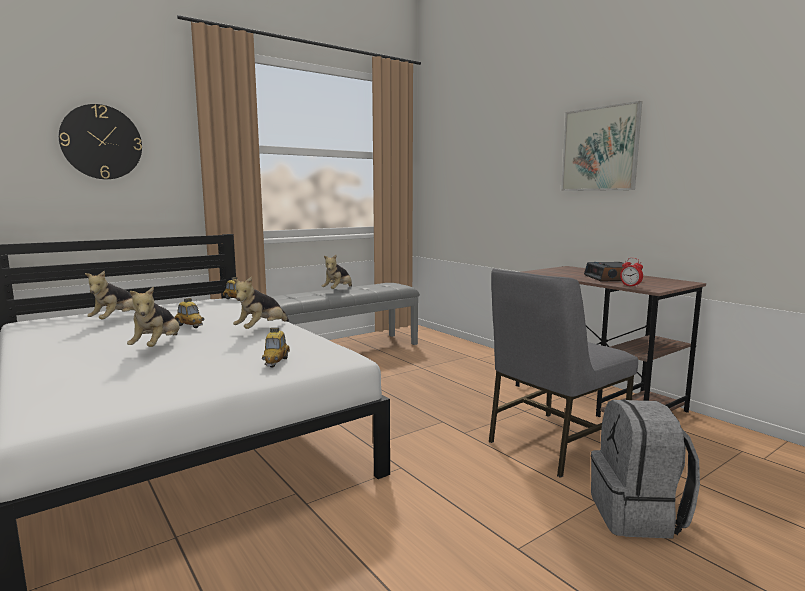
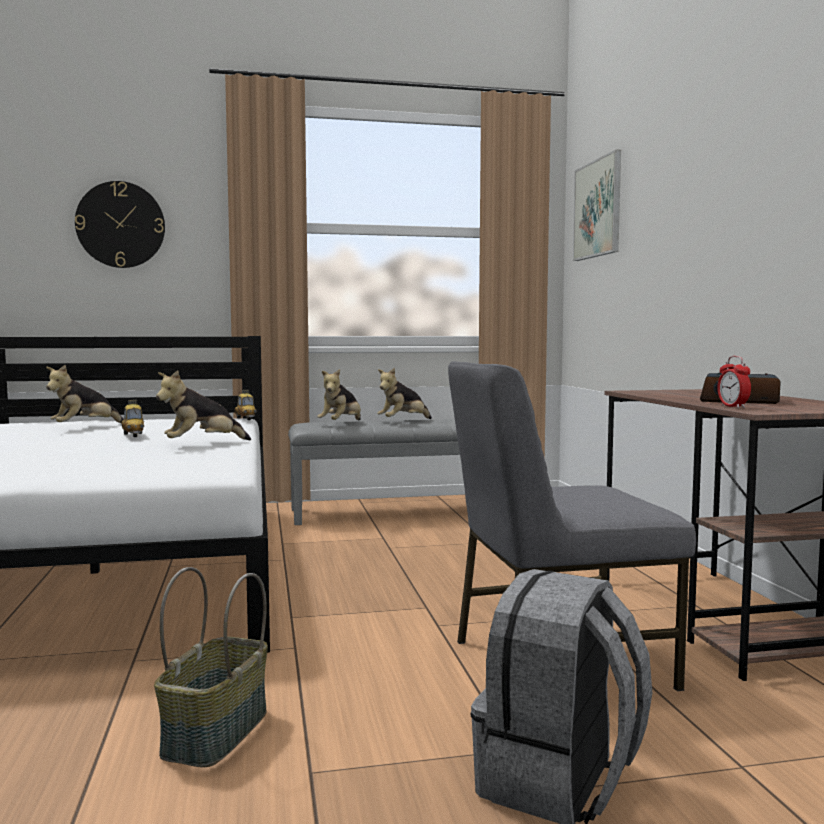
camera: 25 degrees right, 5 degrees down
plush toy [127,287,180,347] -> plush toy moved to [317,369,361,421]
toy car [262,327,290,367] -> none
picture [561,101,642,191] -> picture moved to [573,149,621,261]
none -> basket [154,567,268,767]

